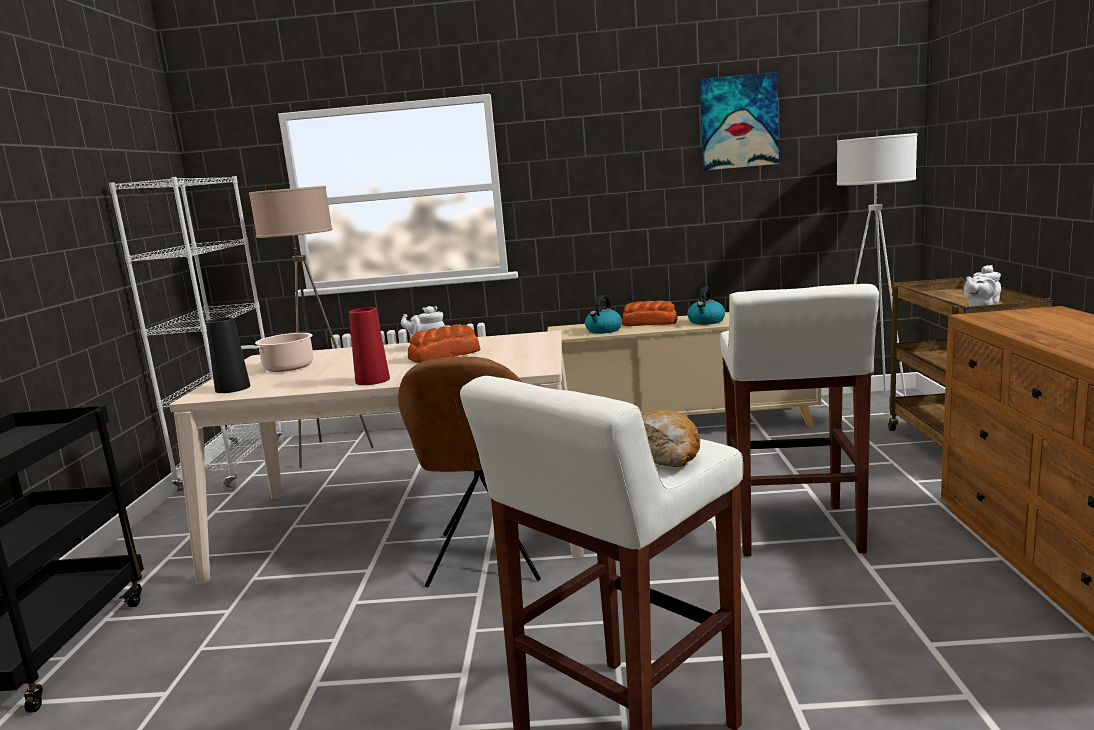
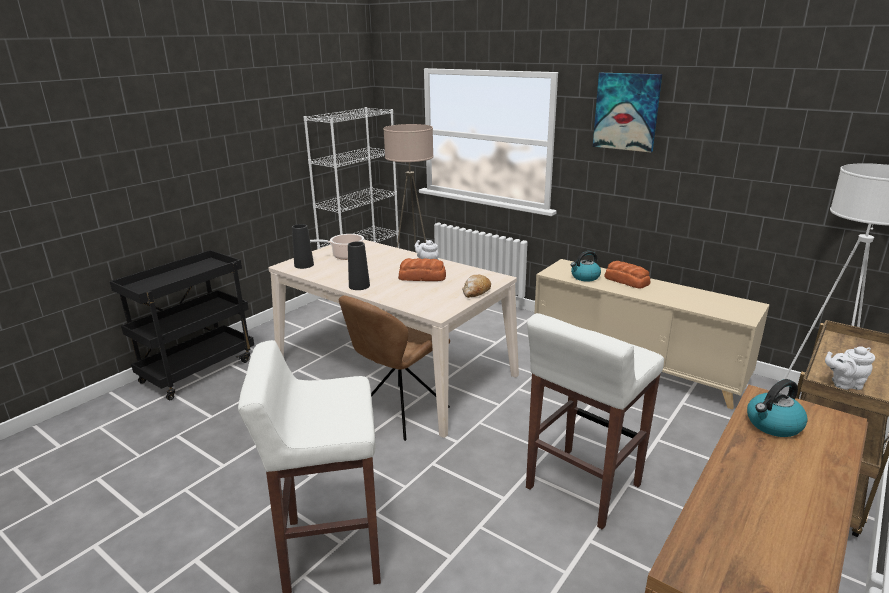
camera: 35 degrees right, 10 degrees up
red vase [349,307,390,385] -> black vase [348,241,370,290]
bread [641,410,700,467] -> bread moved to [462,275,491,298]
kettle [687,286,725,325] -> kettle moved to [747,379,808,437]
picture [700,72,779,171] -> picture moved to [593,73,662,152]

